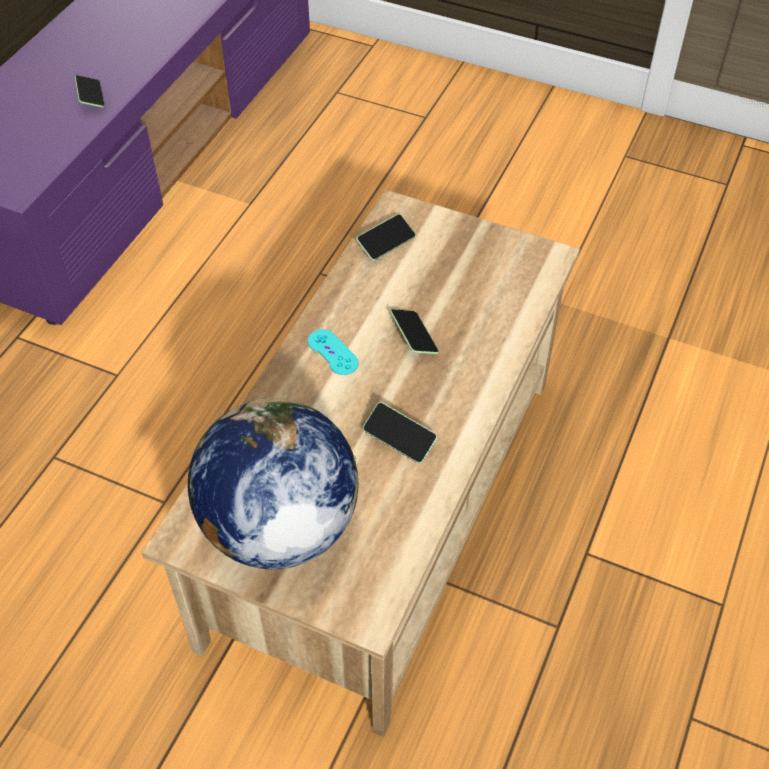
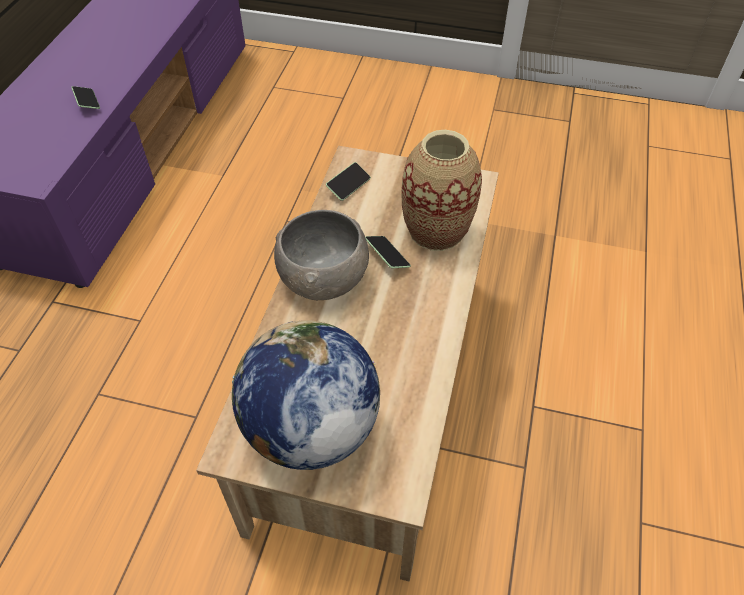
camera: 10 degrees left, 0 degrees up
turquoise game controller [308,329,359,375] -> grey bowl [274,210,369,300]
phone [363,402,437,464] -> none
none -> vase [401,130,482,251]

